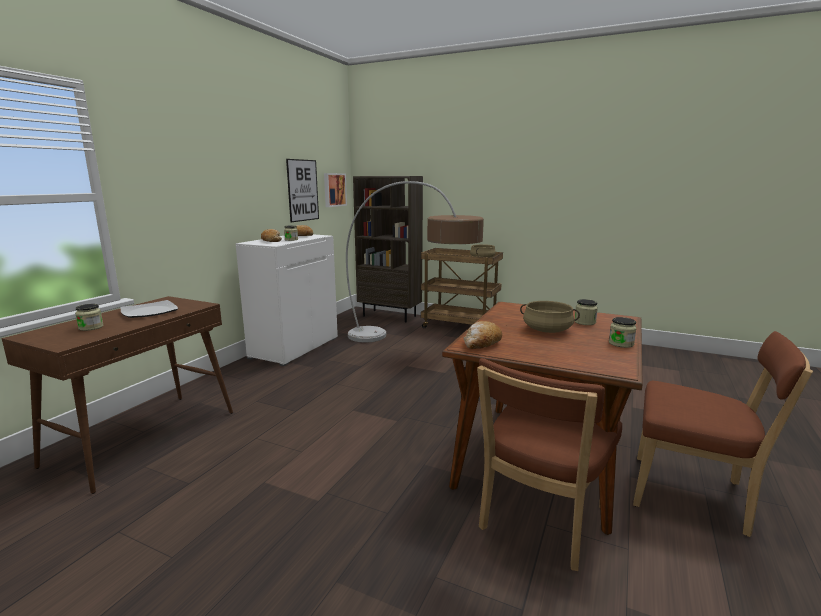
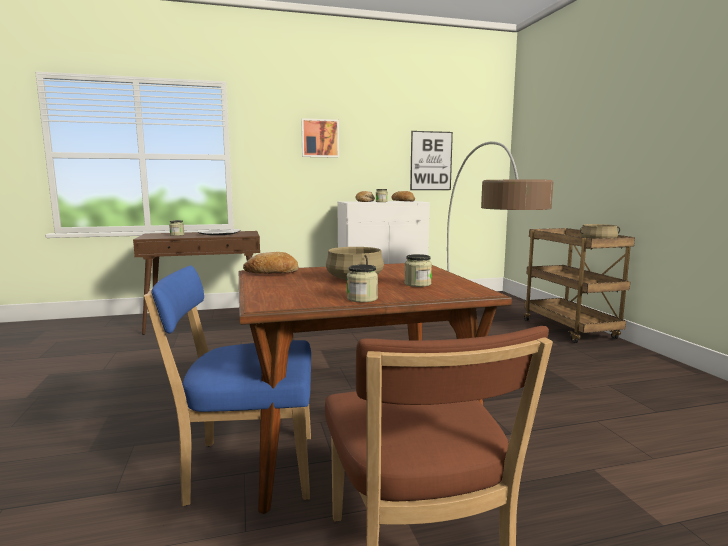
camera: 50 degrees right, 5 degrees down
picture [324,173,347,207] -> picture moved to [301,118,339,158]
brown bookcase [353,176,423,322] -> none
brown chair [477,358,622,571] -> blue chair [144,266,311,506]

